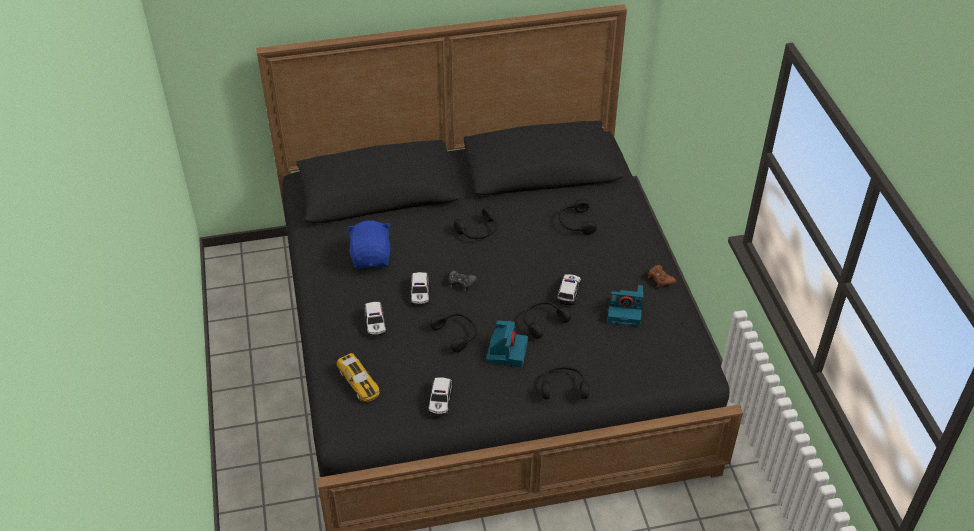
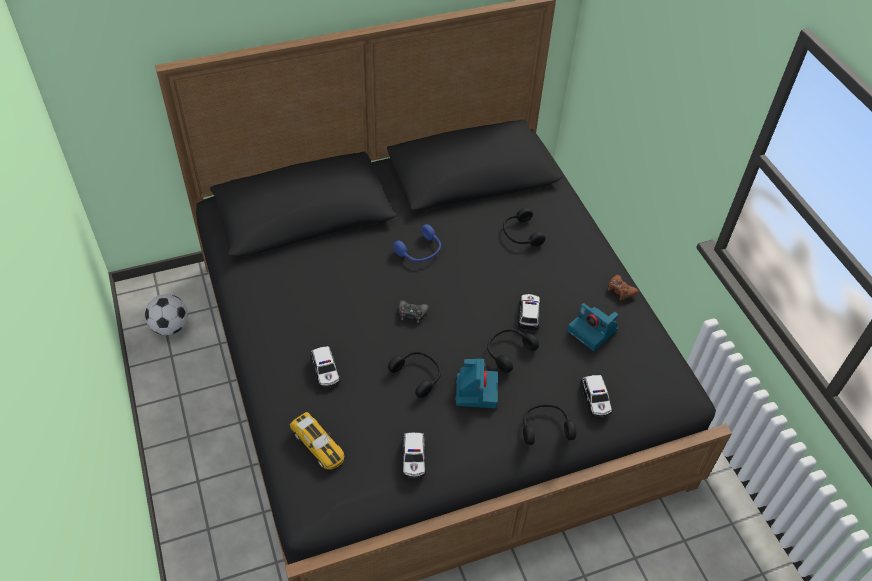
camera: 10 degrees left, 5 degrees up
blue plush toy [346,220,391,269] -> none
toy car [410,272,430,306] -> toy car moved to [580,375,612,418]
black headphones [454,207,498,239] -> blue headphones [393,224,441,262]
camera [608,285,644,327] -> camera turned 45 degrees clockwise [567,303,619,351]
none -> football [145,294,188,335]

